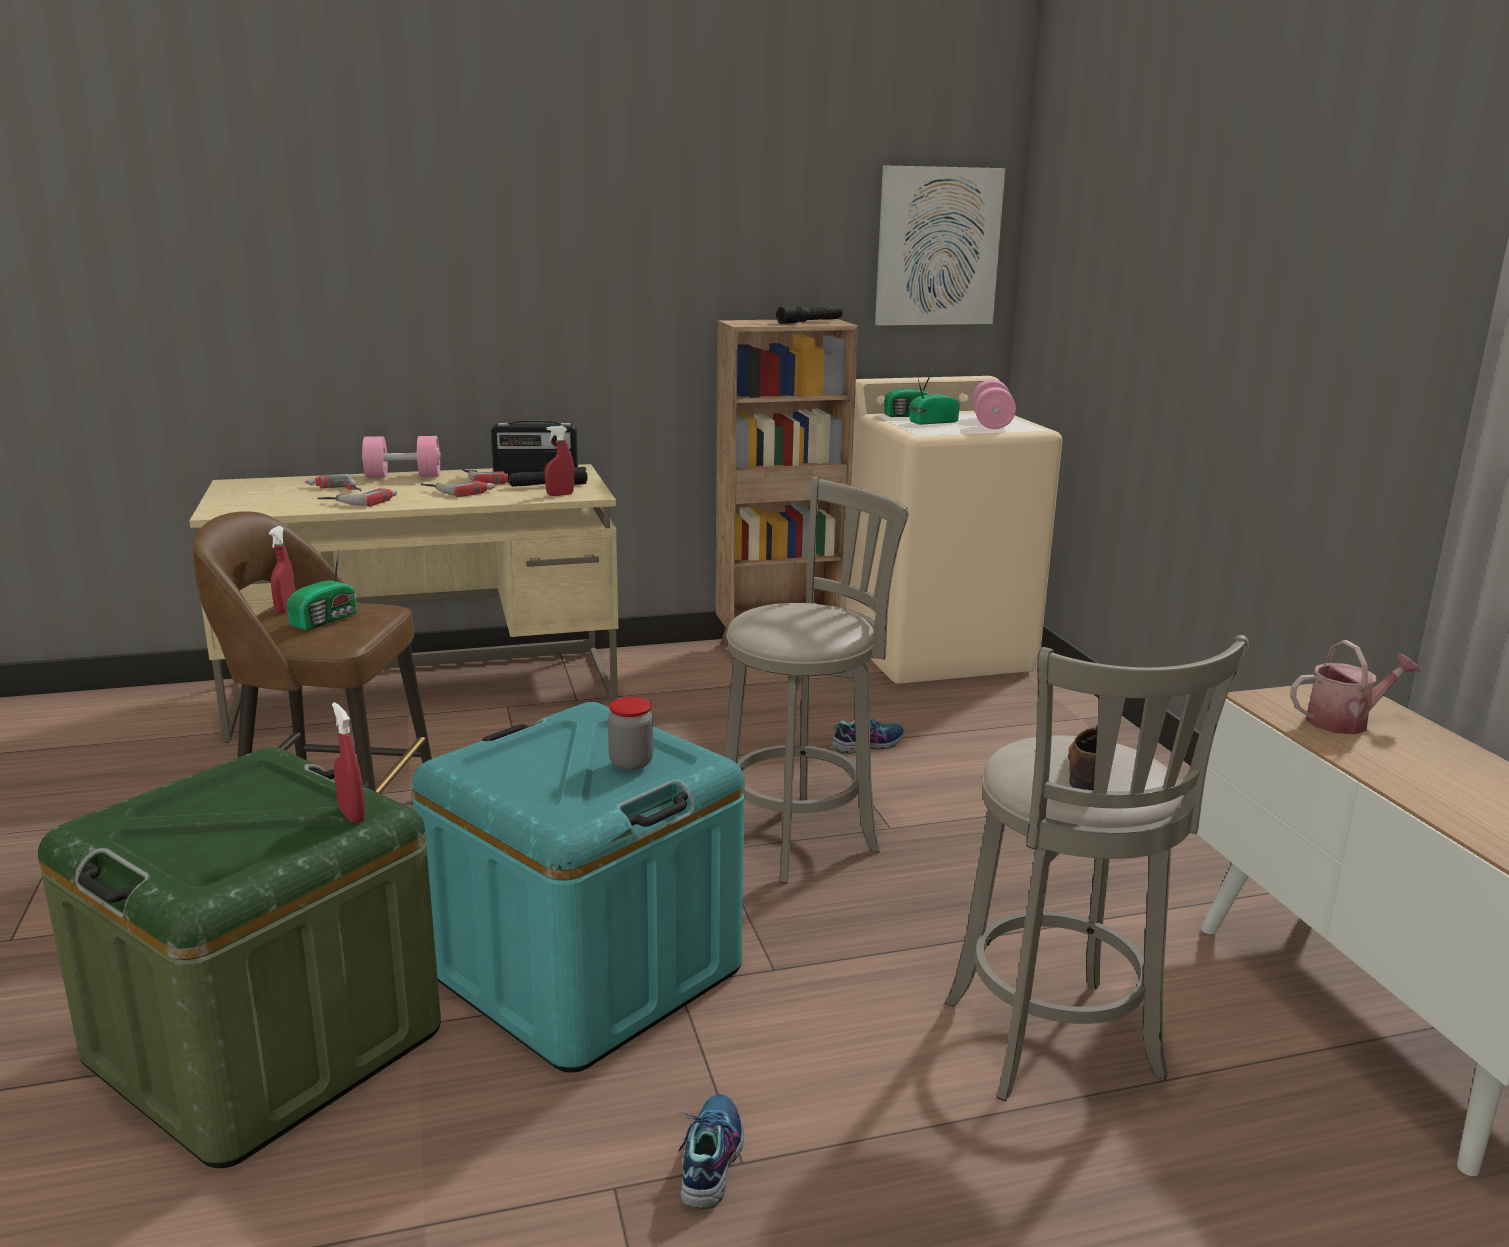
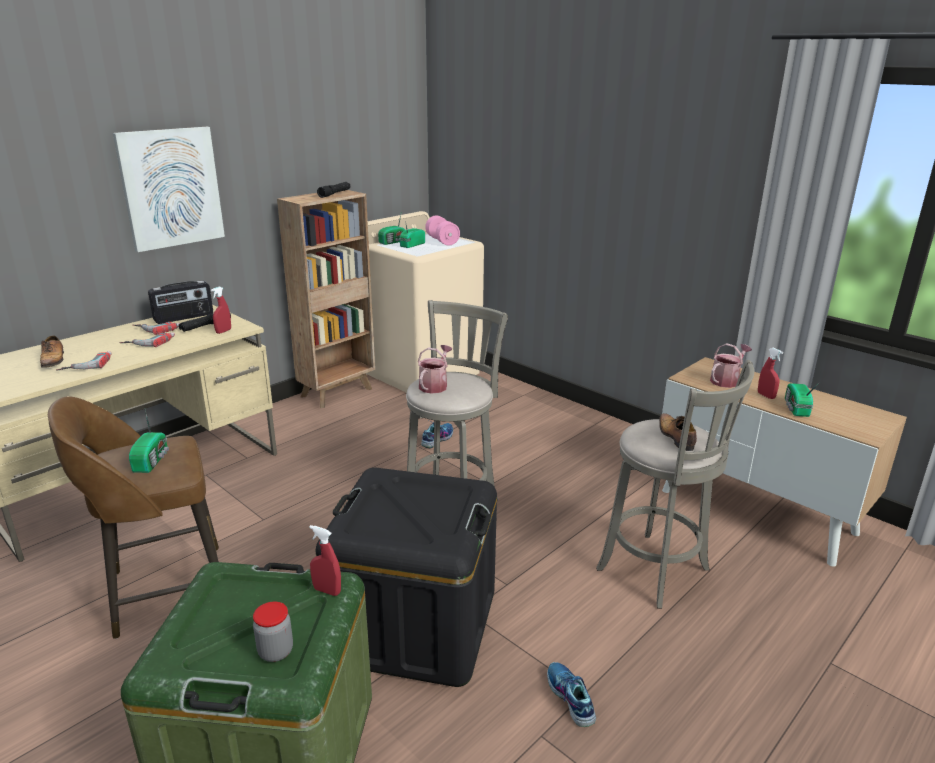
camera: 30 degrees left, 5 degrees up
red spray bottle [269,526,296,613] -> red spray bottle moved to [758,348,783,399]
power drill [305,474,362,492] -> shoe [40,335,64,371]
pink dumbbell [362,436,441,478] -> none
turquoise storage box [412,702,745,1073] -> black storage box [316,467,497,687]
jar [608,697,654,770] -> jar moved to [253,602,293,662]
picture [875,166,1005,325] -> picture moved to [113,127,225,252]
none -> watering can [418,345,453,394]
none -> radio [785,382,820,417]

